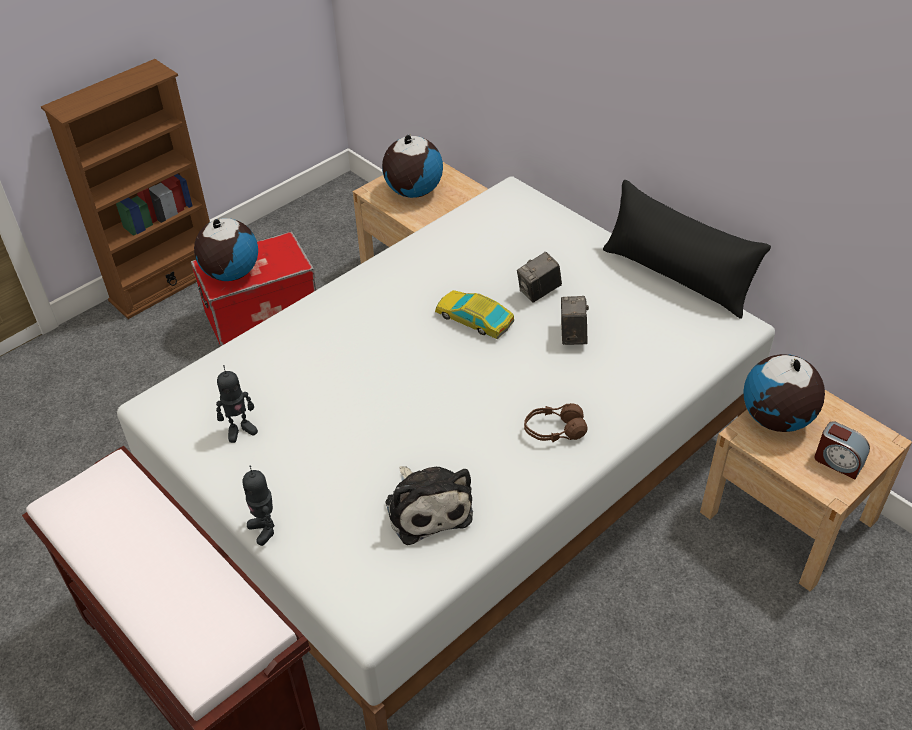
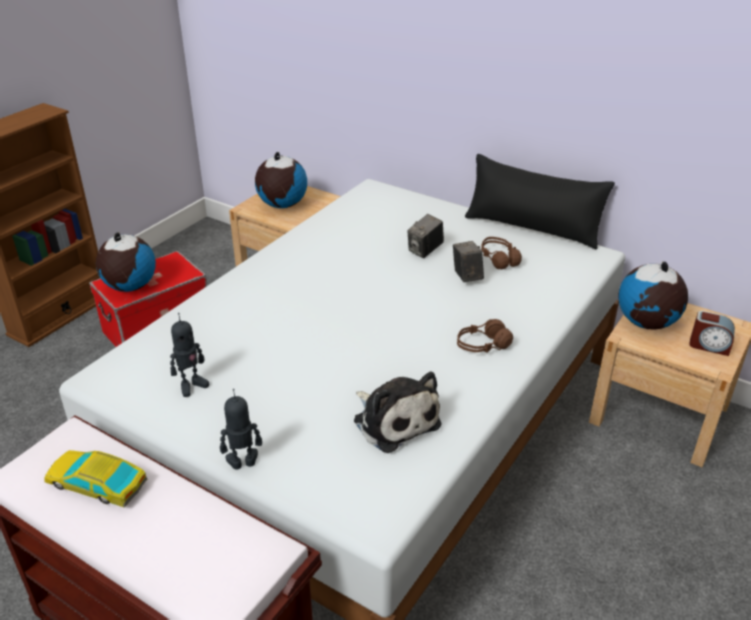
camera: 15 degrees left, 10 degrees down
toy robot [242,466,275,546] -> toy robot turned 120 degrees clockwise [220,389,262,470]
toy car [435,290,514,339] -> toy car moved to [44,450,147,508]
none -> brown headphones [481,237,522,269]

